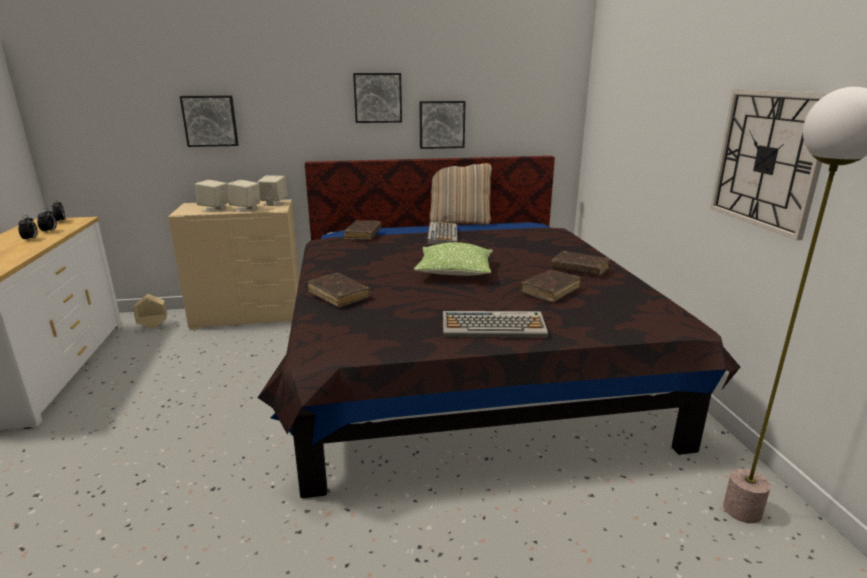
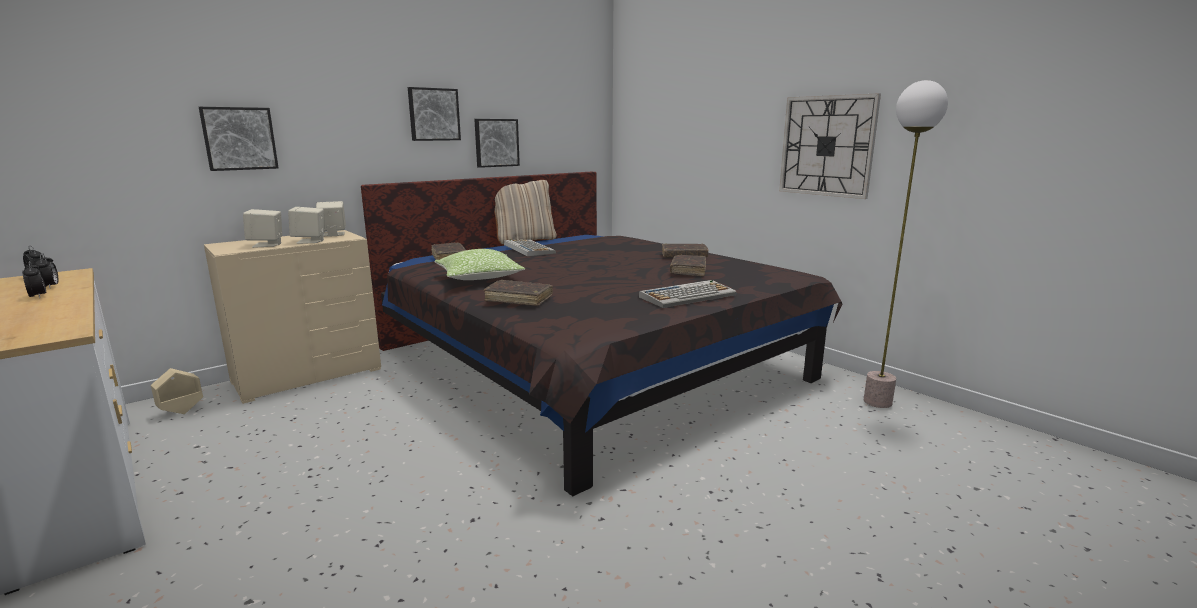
camera: 30 degrees left, 5 degrees down
pillow [414,242,493,276] -> pillow moved to [435,249,525,280]

